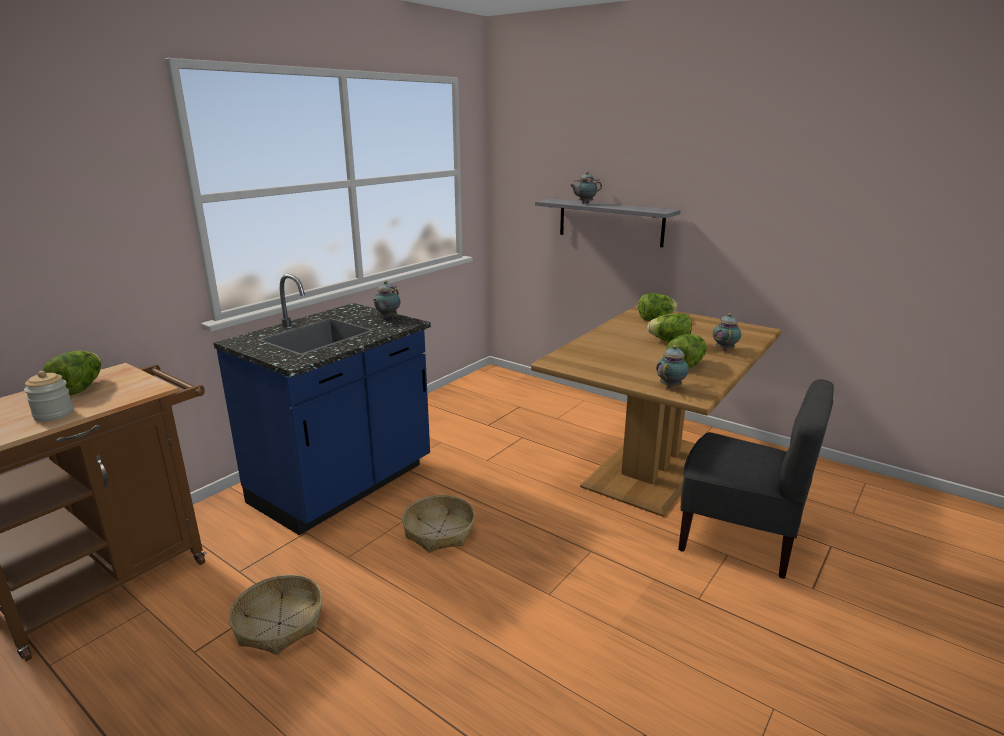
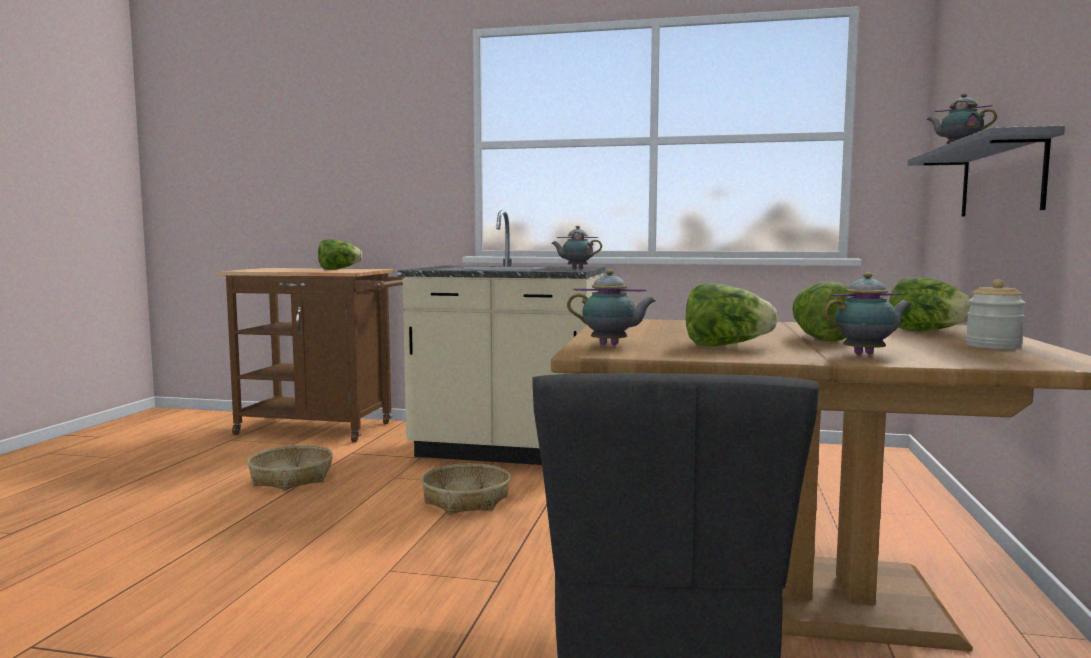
camera: 65 degrees right, 15 degrees down
jar [24,371,74,422] -> jar moved to [966,279,1026,349]
blue counter [213,274,431,535] -> beige counter [397,210,605,465]

